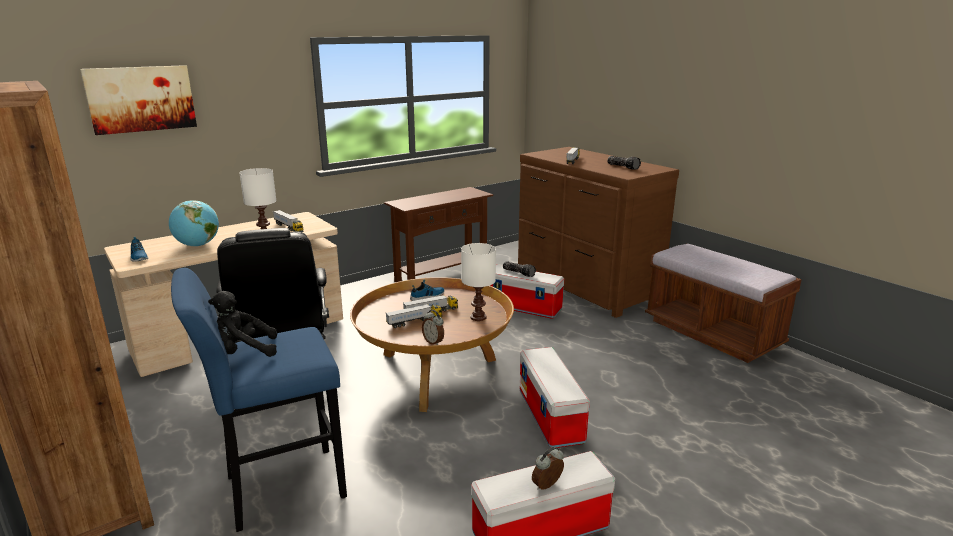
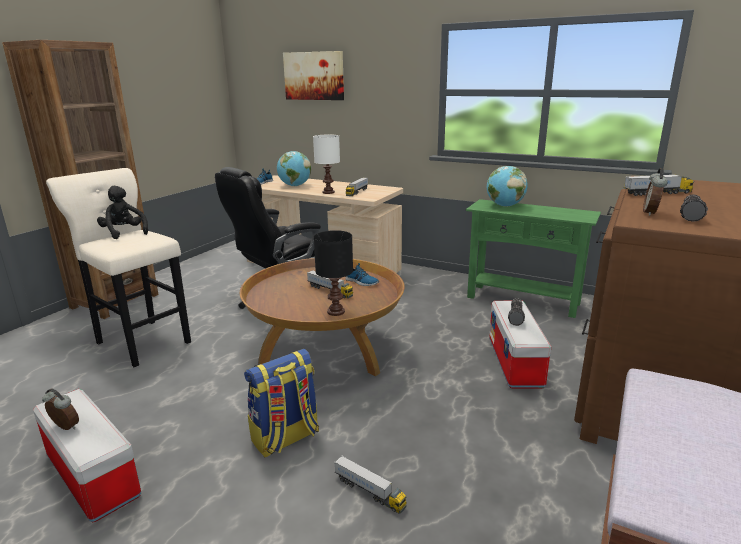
camera: 65 degrees right, 0 degrees up
blue stool [171,268,347,532] -> beige stool [46,168,191,367]
brown console table [384,187,493,282] -> green console table [466,199,601,318]
toy truck [386,304,442,328] -> toy truck moved to [334,456,407,514]
alarm clock [422,310,444,345] -> alarm clock moved to [643,168,668,216]
white table lamp [461,243,496,321] -> black table lamp [314,230,353,316]
storage box [520,347,590,448] -> backpack [244,349,319,457]
none -> globe [487,166,528,207]

